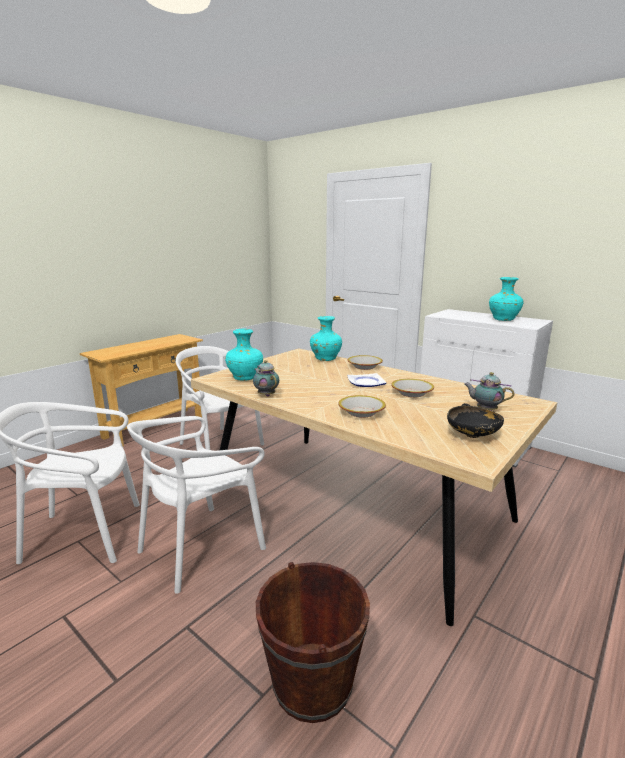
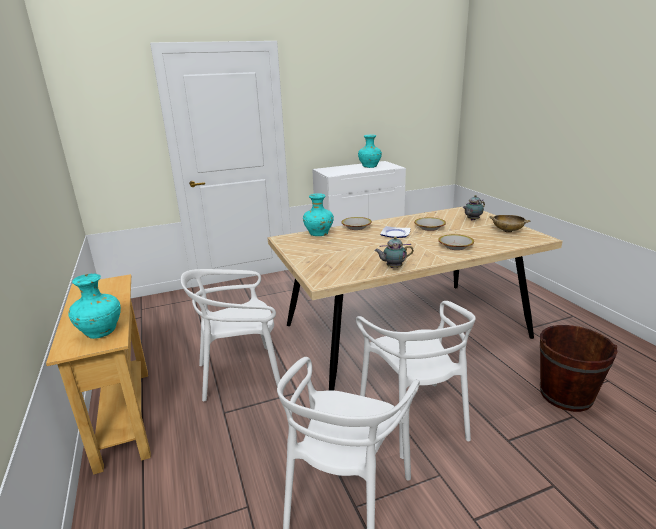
camera: 60 degrees left, 5 degrees up
turquoise vase [225,329,263,381] -> turquoise vase moved to [68,274,121,339]
black bowl [447,403,504,438] -> beige bowl [489,215,530,233]

